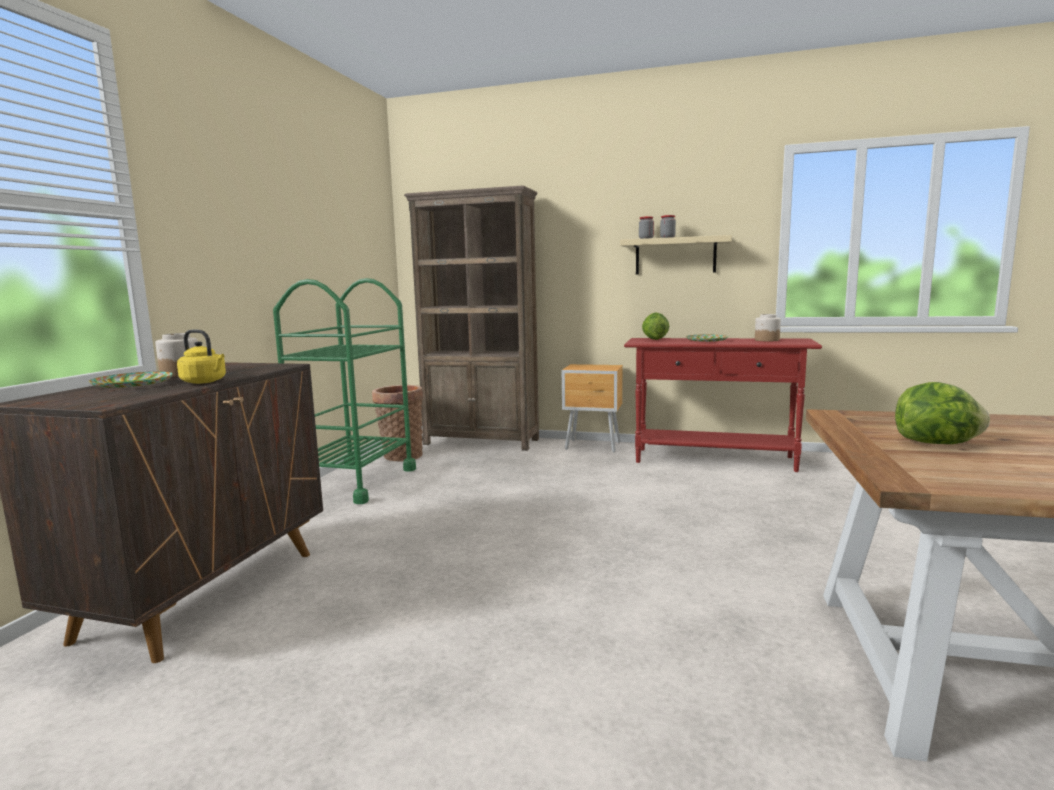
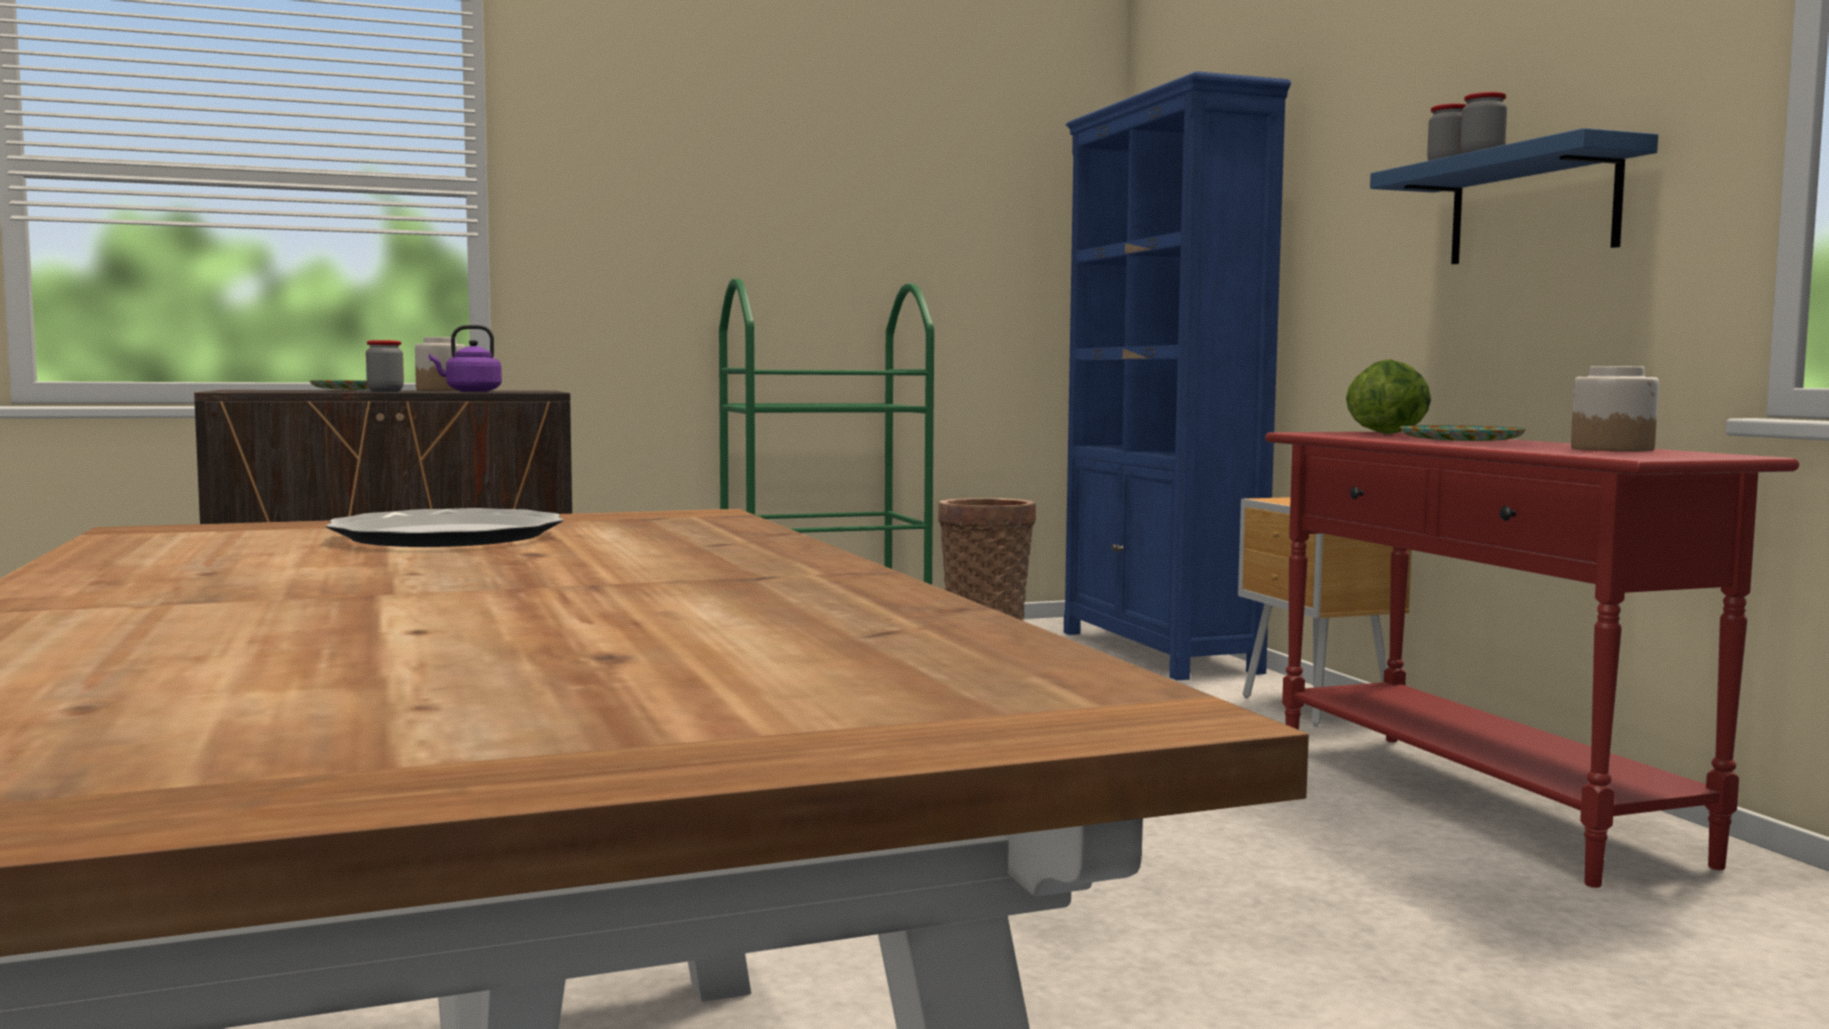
camera: 55 degrees right, 5 degrees down
yellow kettle [177,329,226,384] -> jar [366,340,404,392]
brown bookcase [404,185,539,451] -> blue bookcase [1064,71,1291,680]
beige shelf [620,235,732,274] -> blue shelf [1370,128,1658,264]
lettuce [895,382,990,444] -> plate [326,508,563,547]
none -> purple kettle [429,325,502,392]

